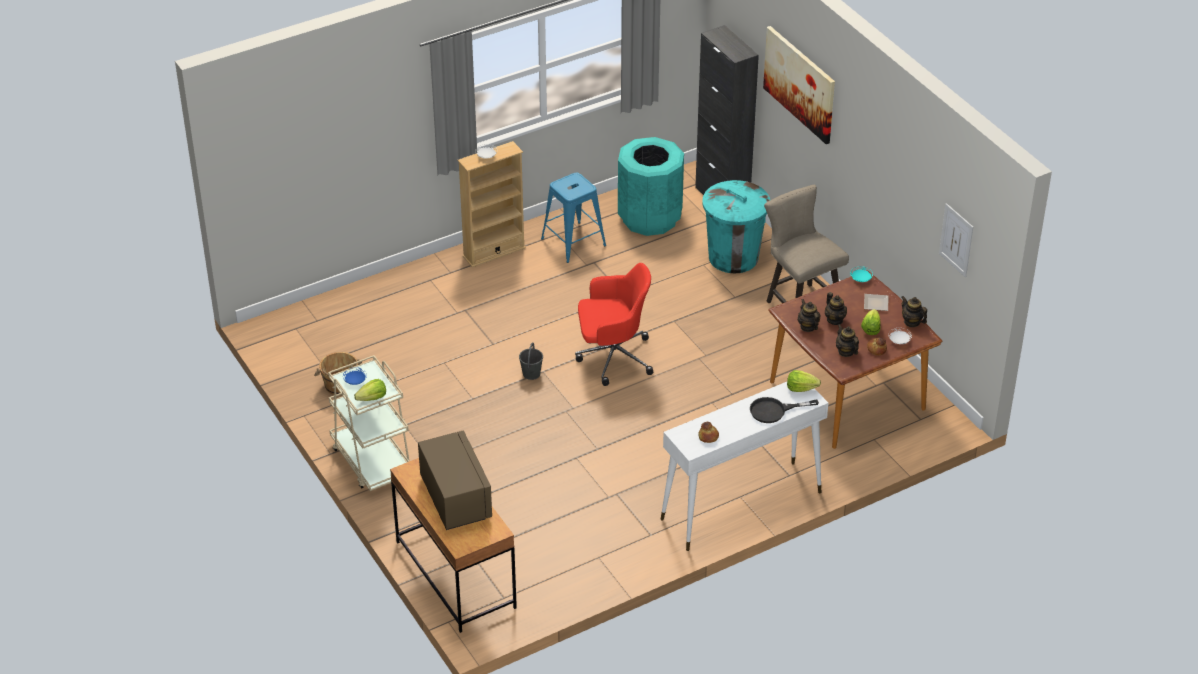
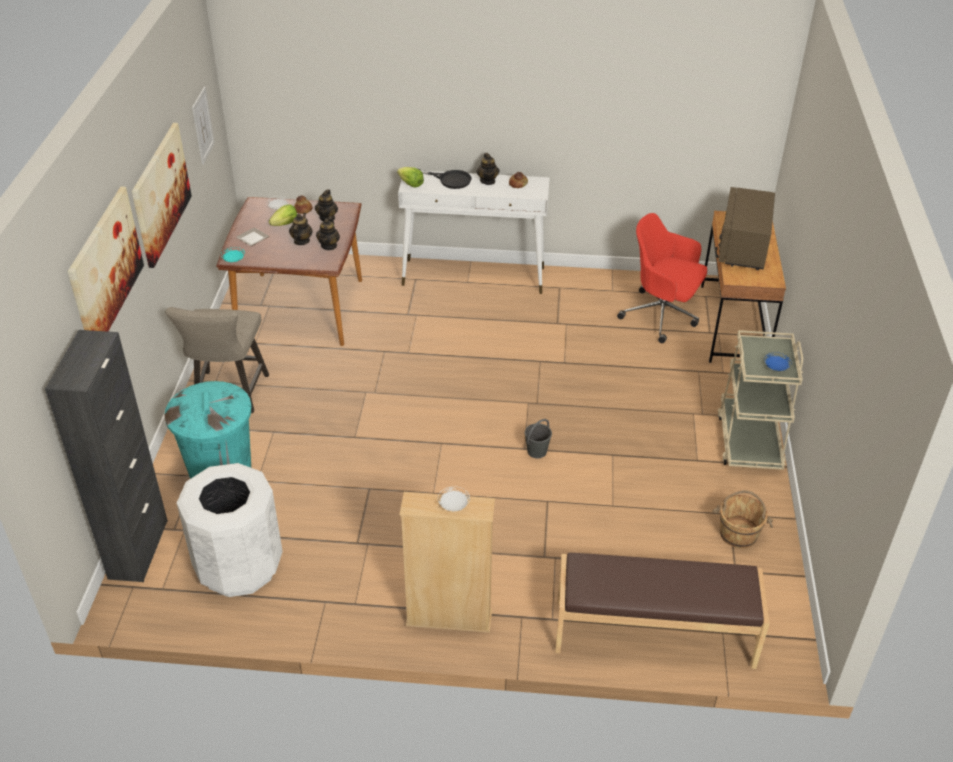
camera: 145 degrees left, 0 degrees up
lettuce [354,379,386,401] -> none
blue stool [541,172,606,263] -> none
red office chair [575,263,653,386] -> red office chair moved to [617,213,707,343]
turquoise trash can [618,137,684,236] -> white trash can [177,463,283,597]
teapot [902,296,927,327] -> teapot moved to [476,153,499,185]
none -> picture [132,123,192,268]
none -> brown bench [555,553,769,669]

